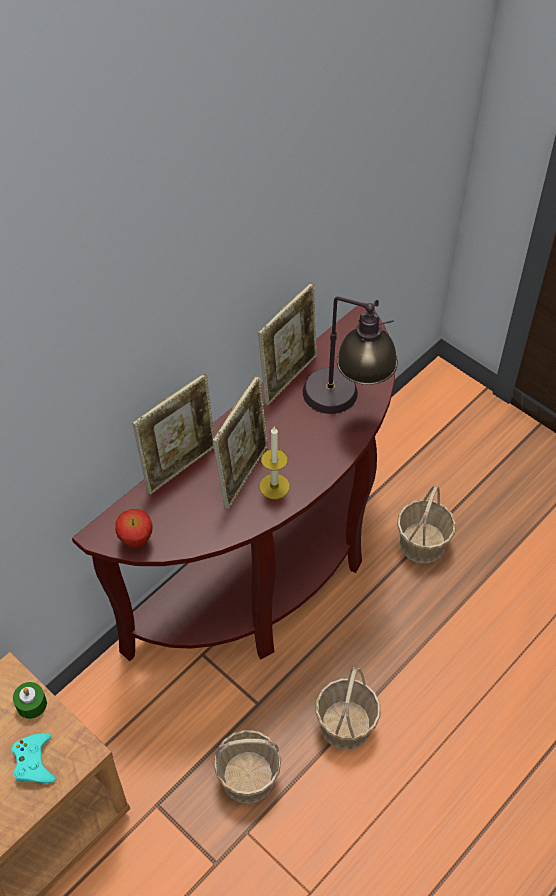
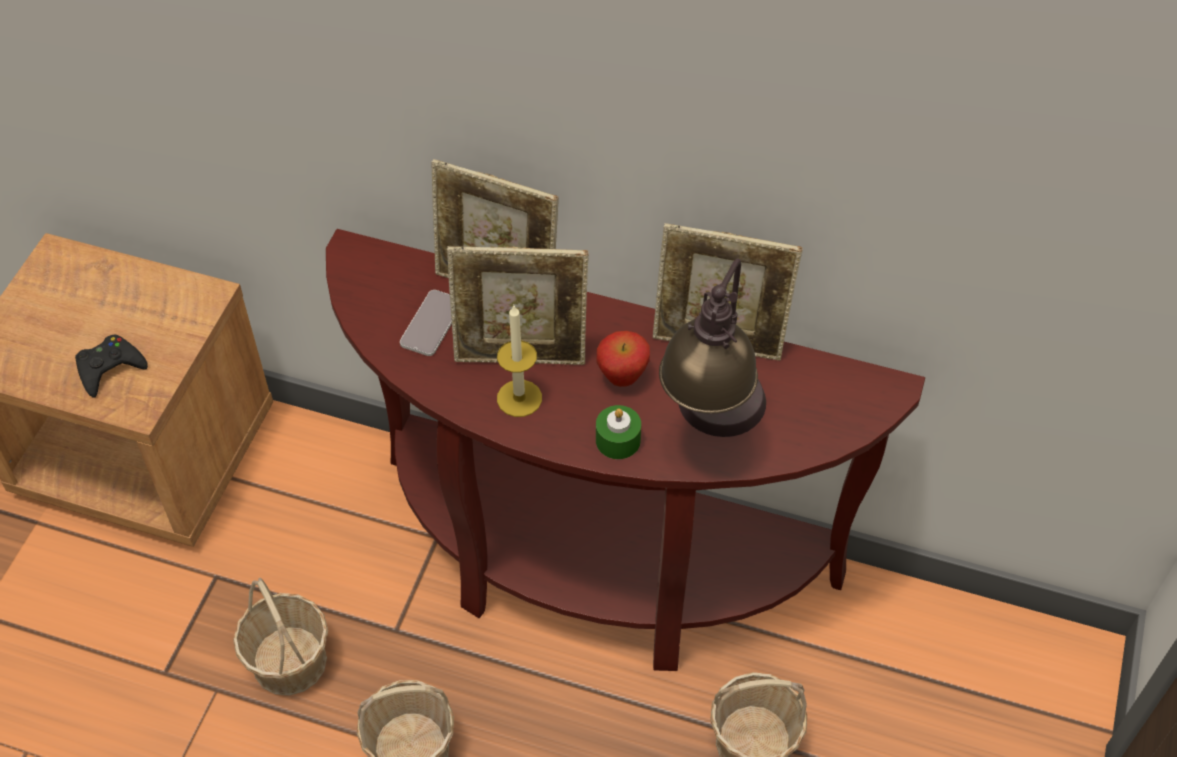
camera: 65 degrees right, 0 degrees up
turquoise game controller [11,733,56,783] -> black game controller [75,335,148,398]
green candle [13,682,47,719] -> green candle moved to [596,405,641,459]
apple [115,509,153,548] -> apple moved to [597,331,650,387]
none -> phone [400,290,452,356]

